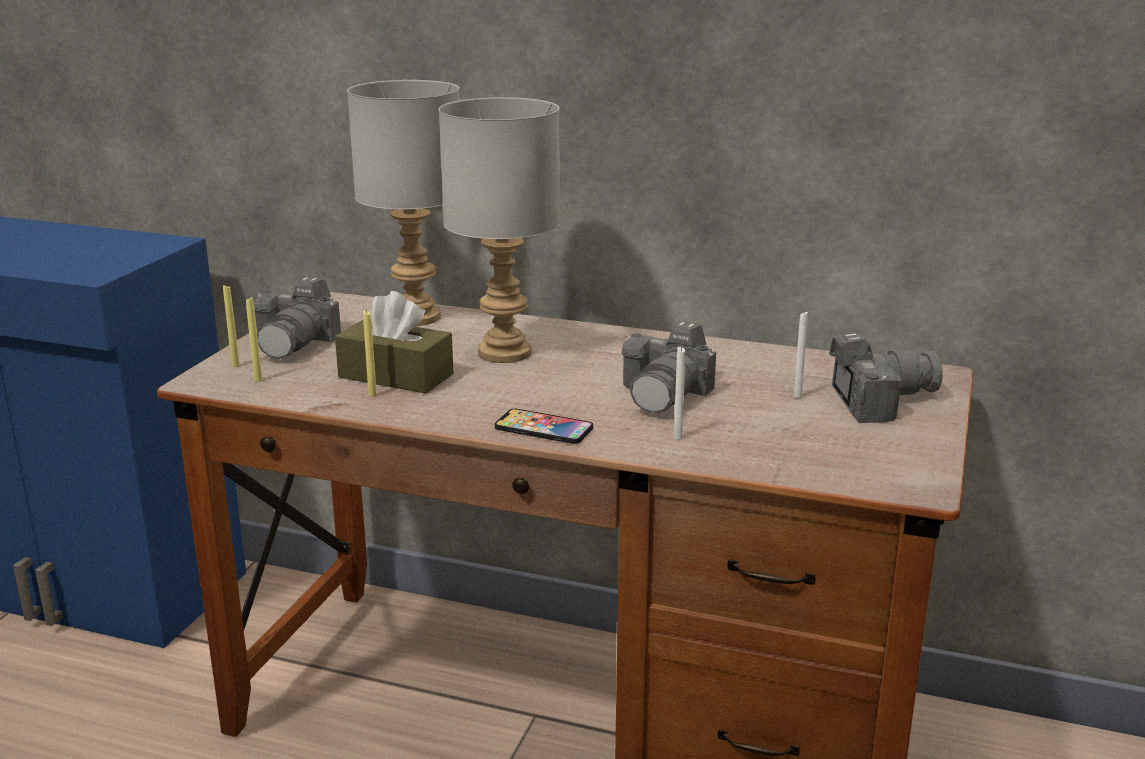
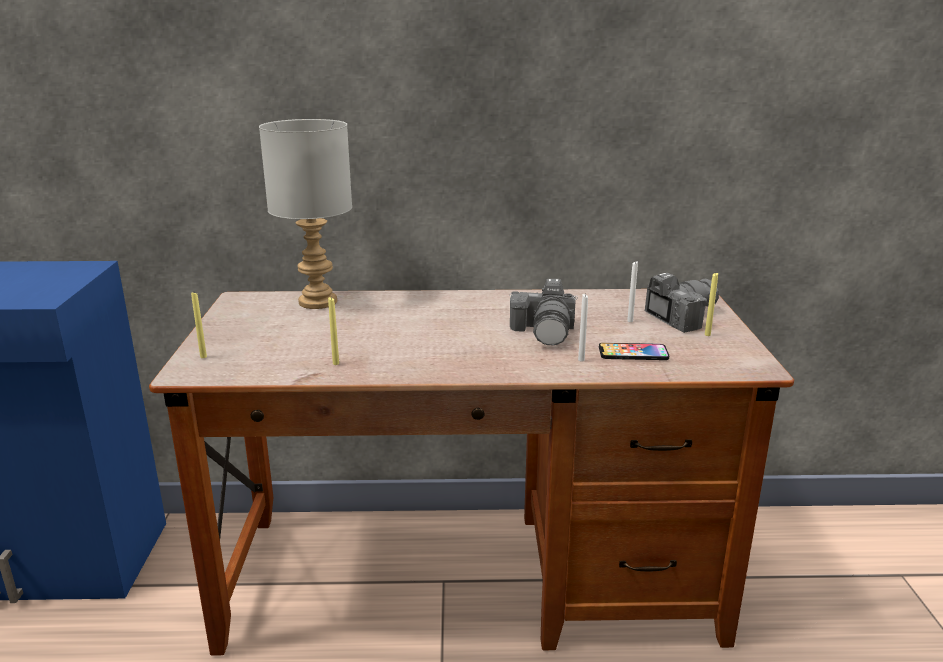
camera: 20 degrees left, 0 degrees up
yellow candle [246,297,262,382] -> yellow candle moved to [705,272,718,336]
camera [253,277,341,359] -> none
brown tissue box [335,291,454,394] -> none
grey table lamp [439,97,560,363] -> none
phone [495,409,593,444] -> phone moved to [599,343,669,360]

